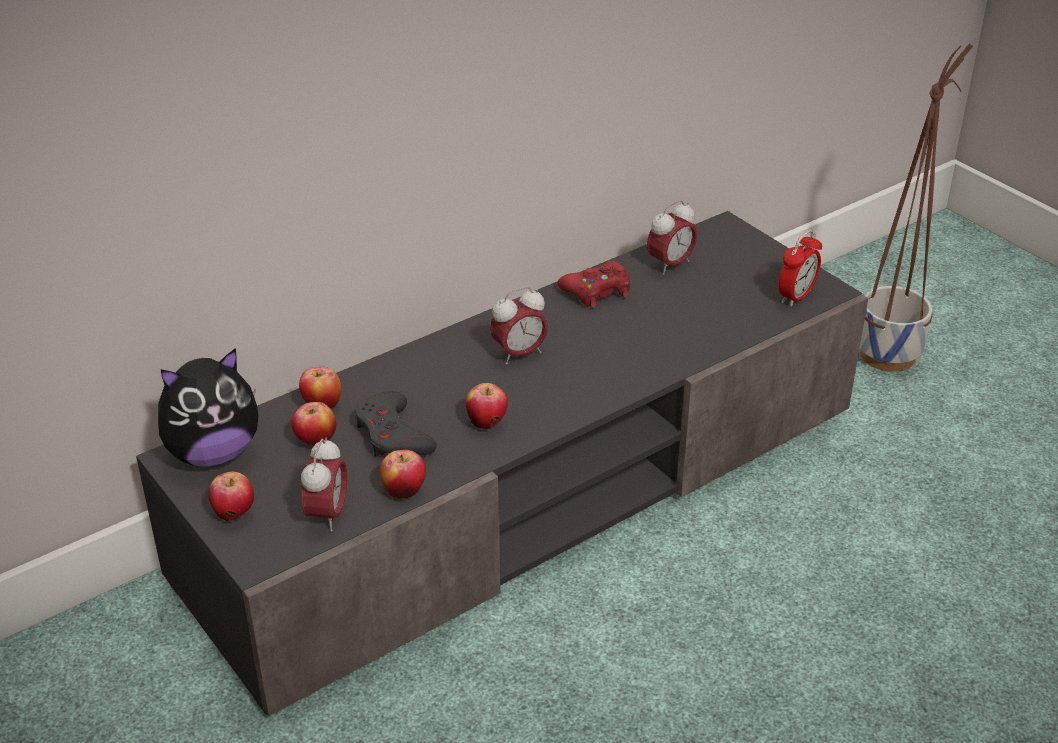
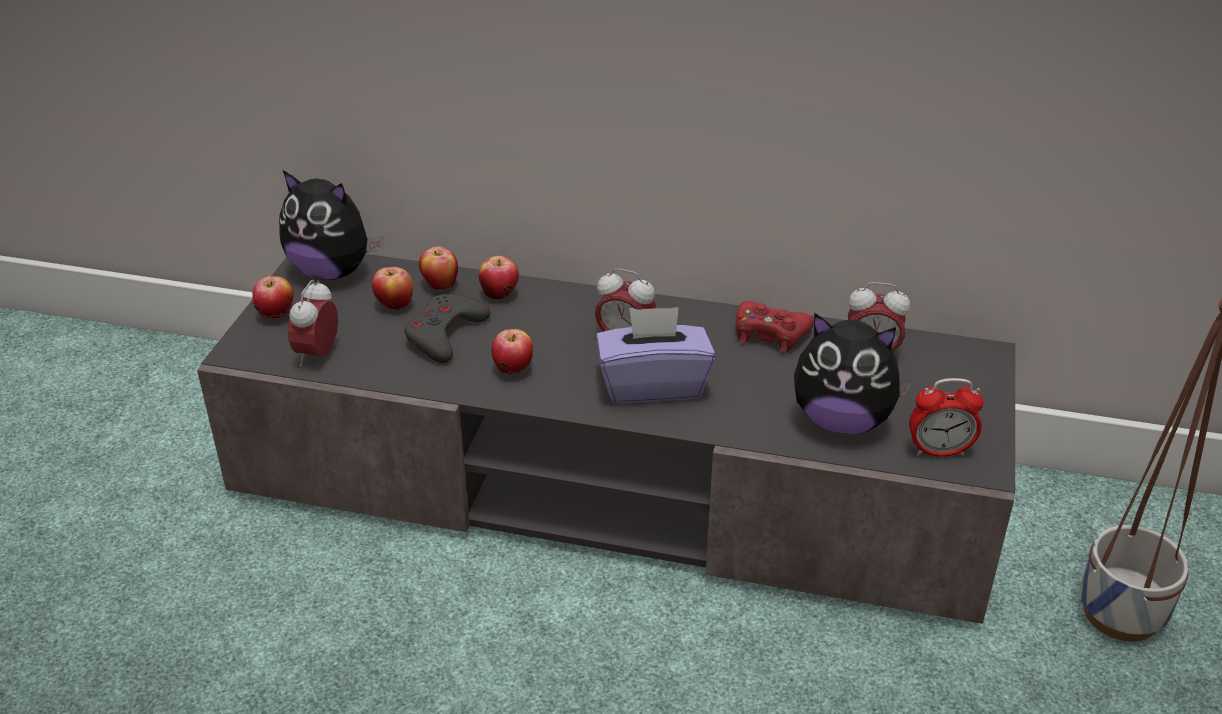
camera: 50 degrees right, 0 degrees up
alarm clock [301,437,347,532] -> alarm clock turned 135 degrees clockwise [288,280,338,367]
apple [380,450,426,498] -> apple moved to [479,256,519,300]
none -> purple tissue box [596,307,715,403]
none -> plush toy [794,313,912,434]

